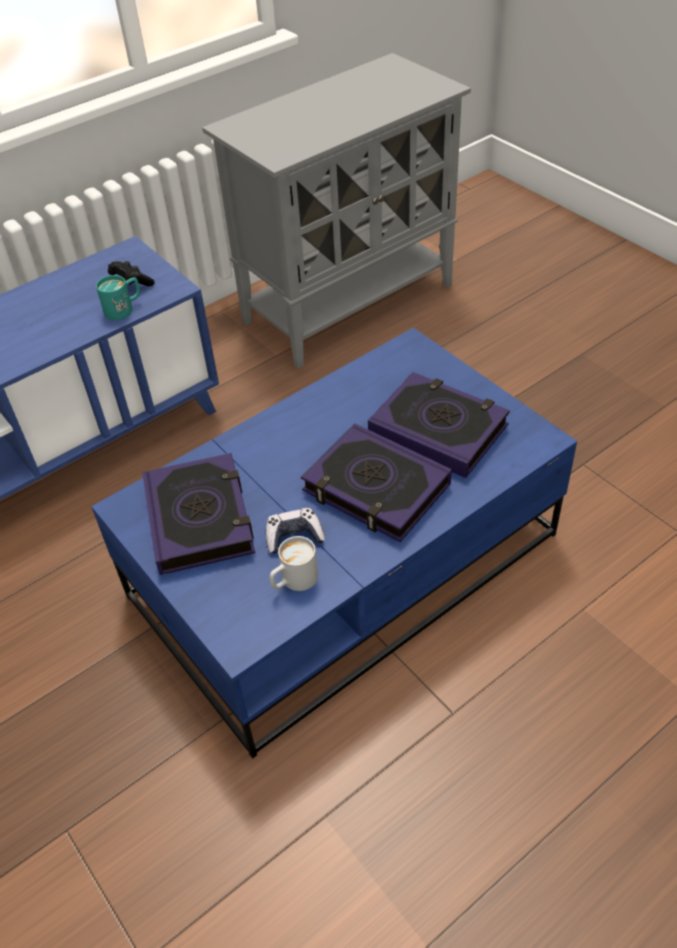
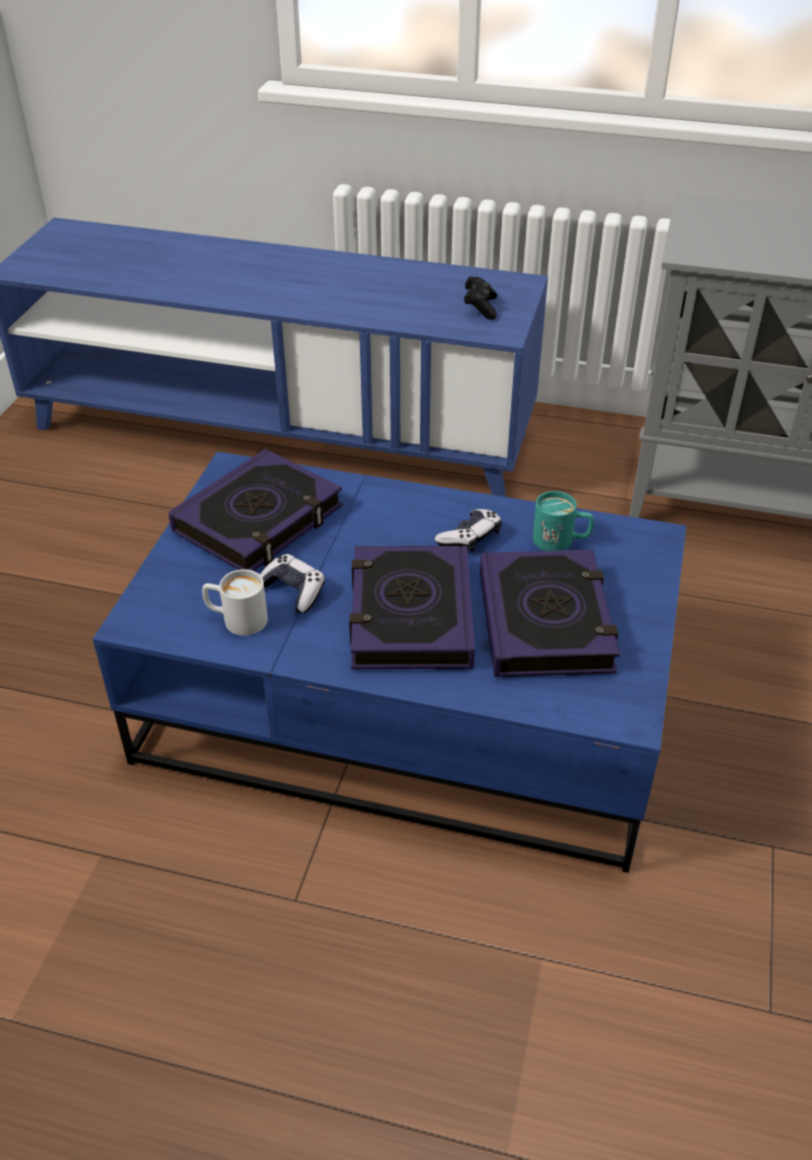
camera: 50 degrees right, 5 degrees down
turquoise mug [96,275,140,320] -> turquoise mug moved to [533,491,594,551]
none -> game controller [435,509,502,552]

